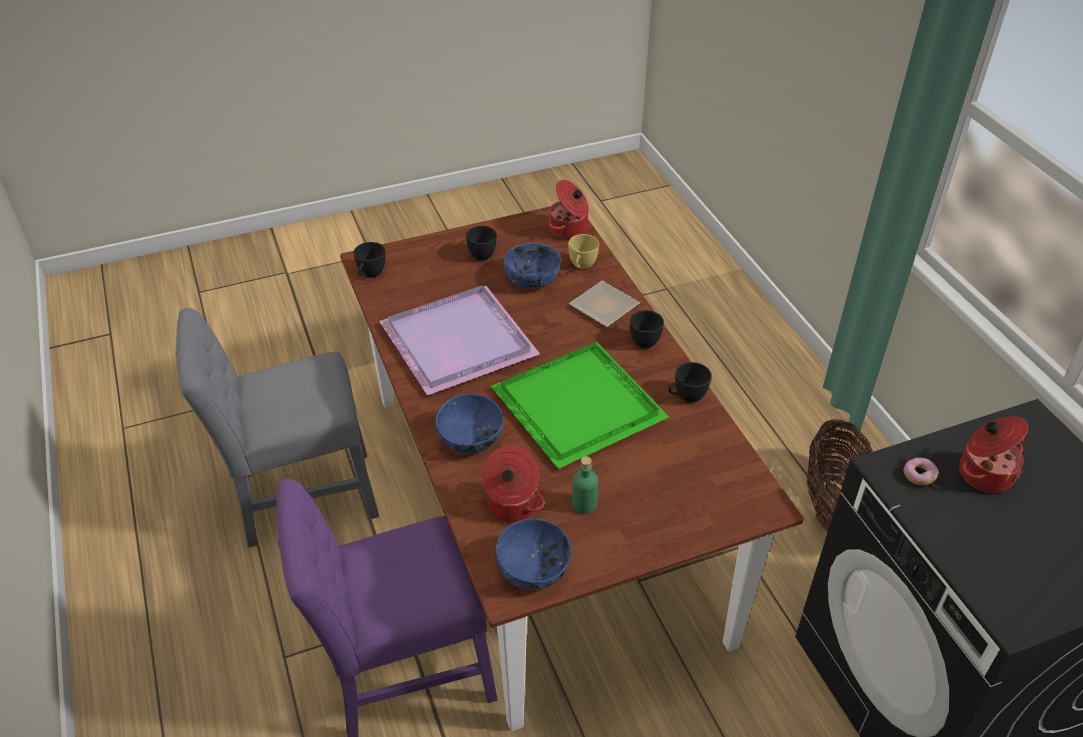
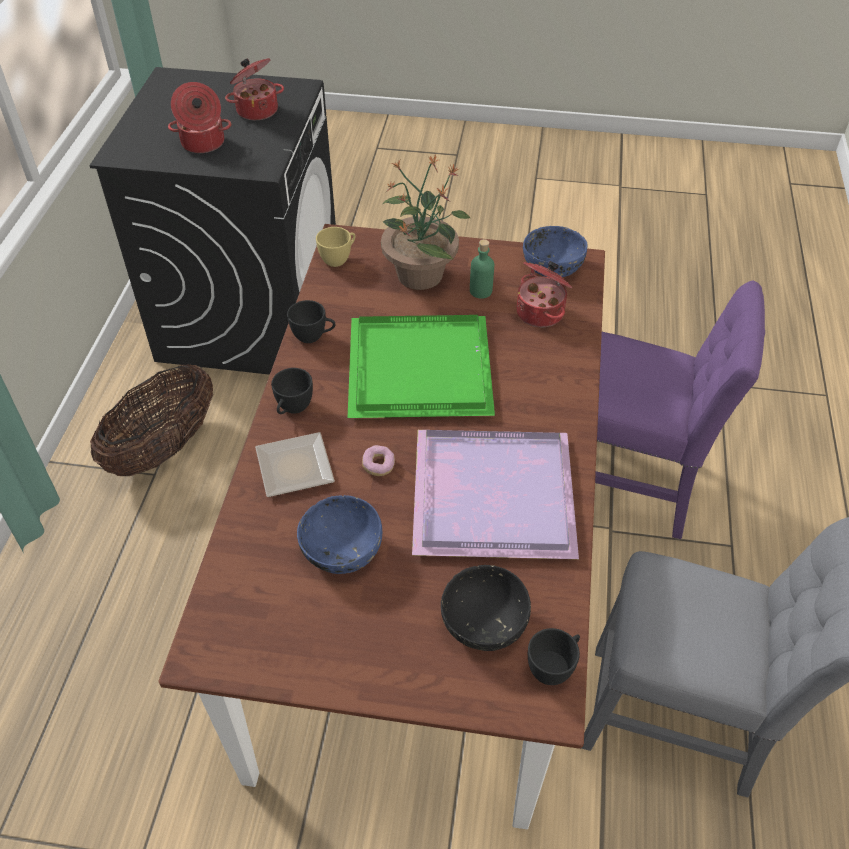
camera: 150 degrees left, 5 degrees up
blue bowl [436,394,504,454] -> none
black cup [466,226,497,260] -> none
cooking pot [549,180,589,239] -> cooking pot moved to [225,58,284,120]
yellow cup [568,234,599,269] -> yellow cup moved to [316,227,355,267]
donut [904,457,938,485] -> donut moved to [362,445,395,476]
none -> potted plant [381,154,471,290]
none -> black bowl [441,565,531,651]

